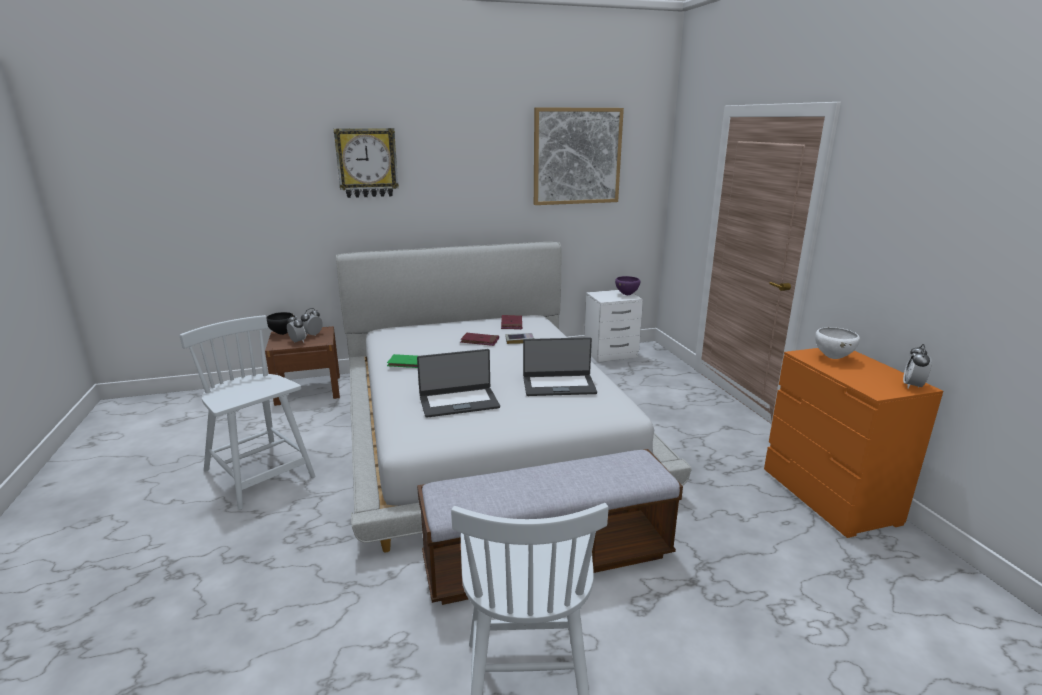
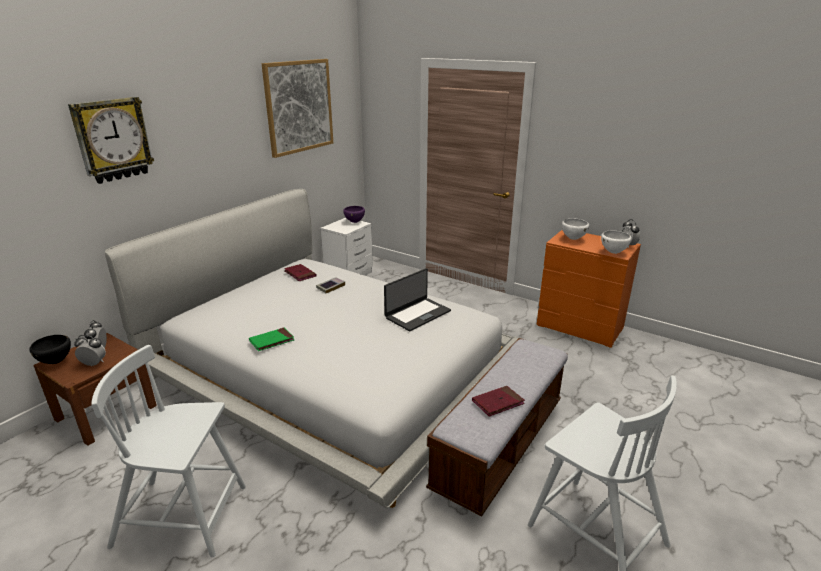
camera: 40 degrees left, 5 degrees up
laptop [417,349,500,418] -> none
red book [460,333,499,346] -> red book moved to [472,386,525,417]
none -> white bowl [601,230,632,254]

